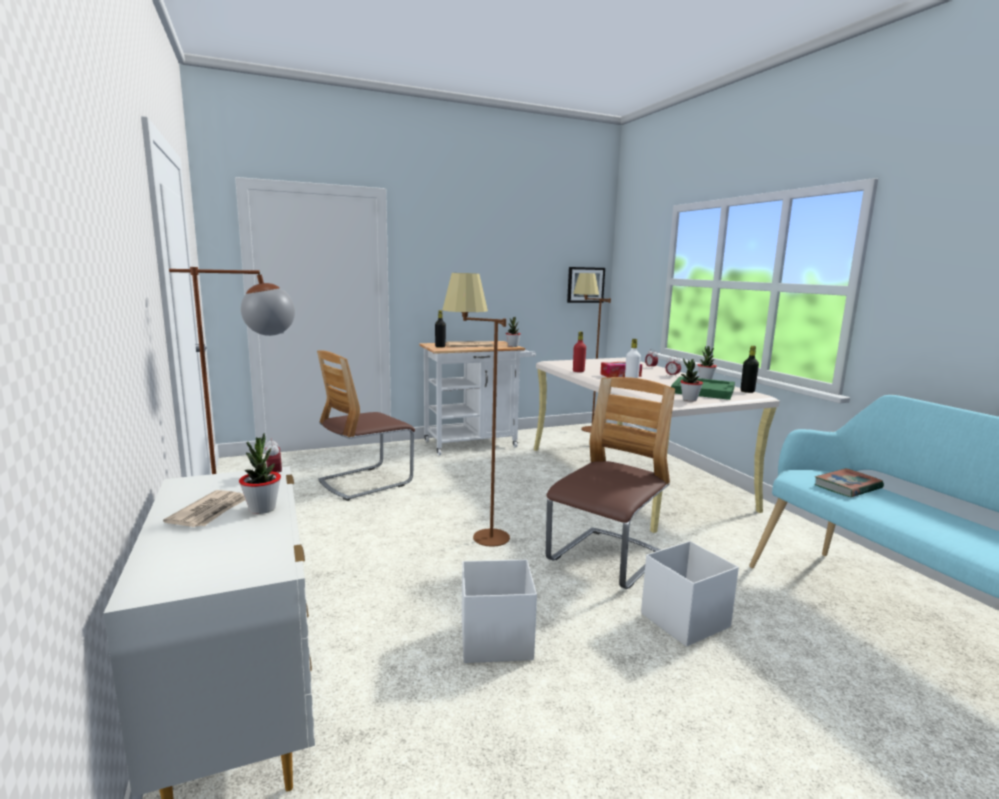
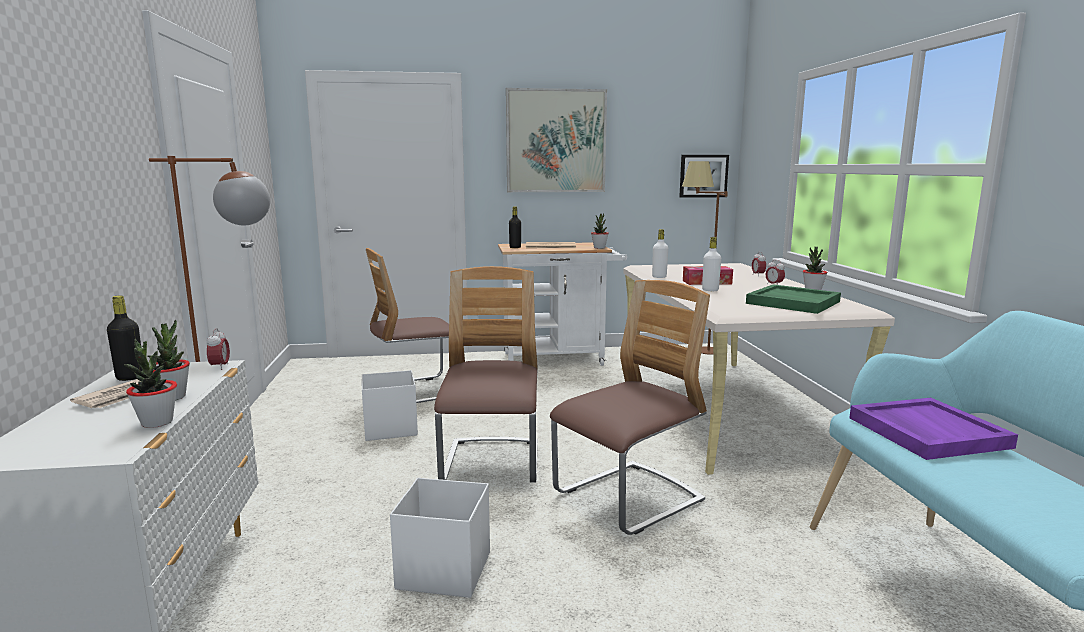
camera: 15 degrees right, 0 degrees up
brown floor lamp [442,273,510,547] -> chair [434,266,538,483]
red bottle [573,332,586,372] -> white bottle [652,229,668,278]
white storage box [641,541,739,647] -> white storage box moved to [362,370,418,441]
potted plant [680,358,703,401] -> potted plant moved to [124,339,177,428]
black bottle [741,346,759,393] -> black bottle moved to [107,296,142,381]
book [814,468,884,497] -> purple tray [849,398,1018,460]
none -> picture [506,88,607,192]

